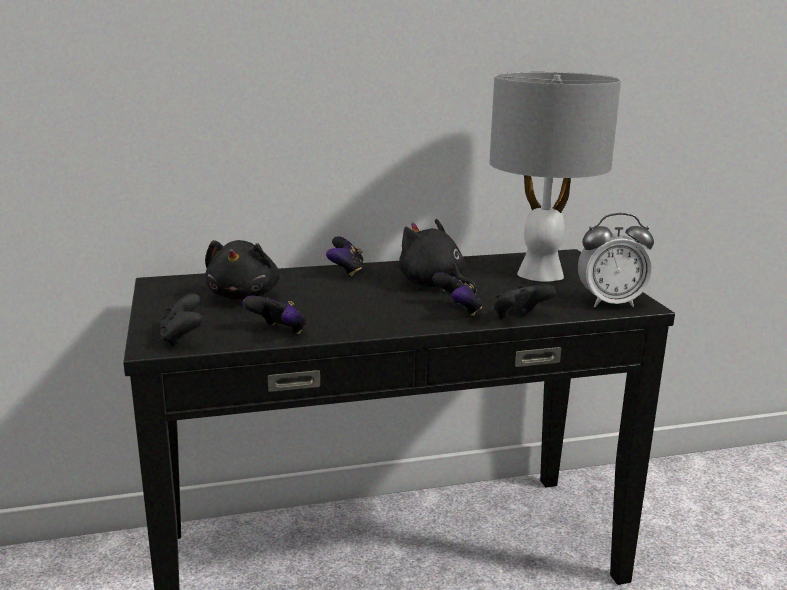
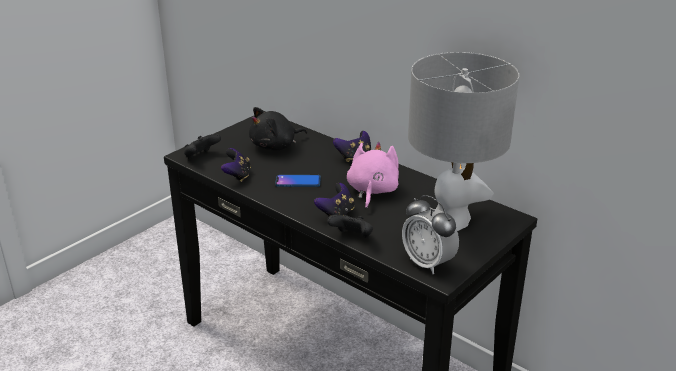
camera: 55 degrees right, 10 degrees up
black plush toy [399,219,477,293] -> pink plush toy [347,142,399,209]
none -> phone [275,174,321,187]

